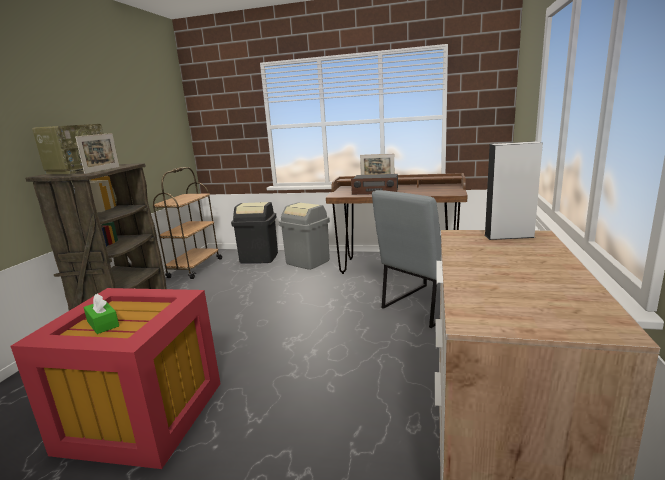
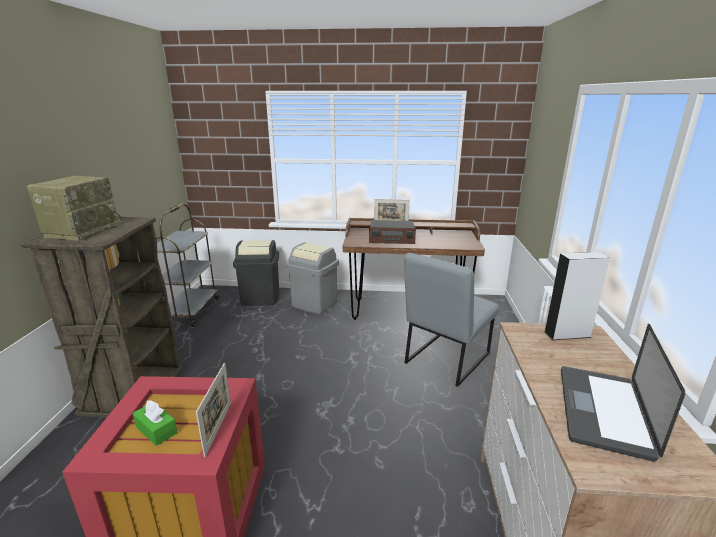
camera: 10 degrees left, 5 degrees up
picture frame [75,133,120,174] -> picture frame moved to [196,363,231,457]
brown cart [153,167,222,279] -> grey cart [157,204,219,327]
none -> laptop [561,324,685,462]

